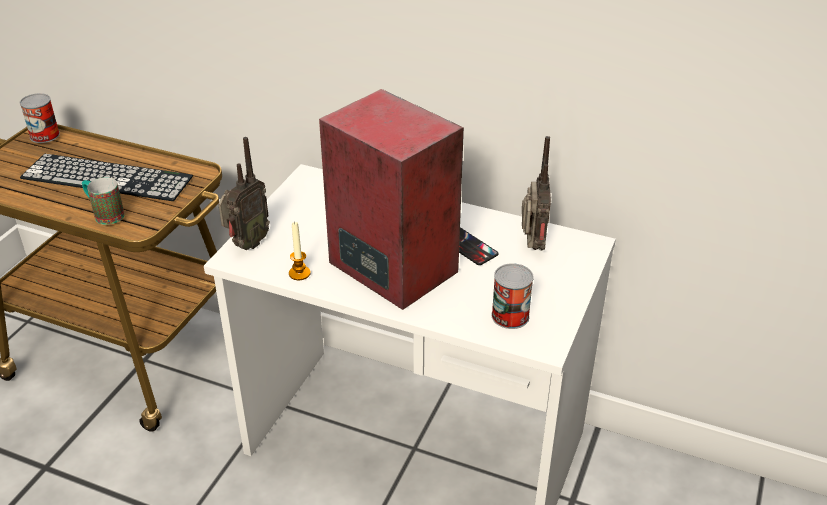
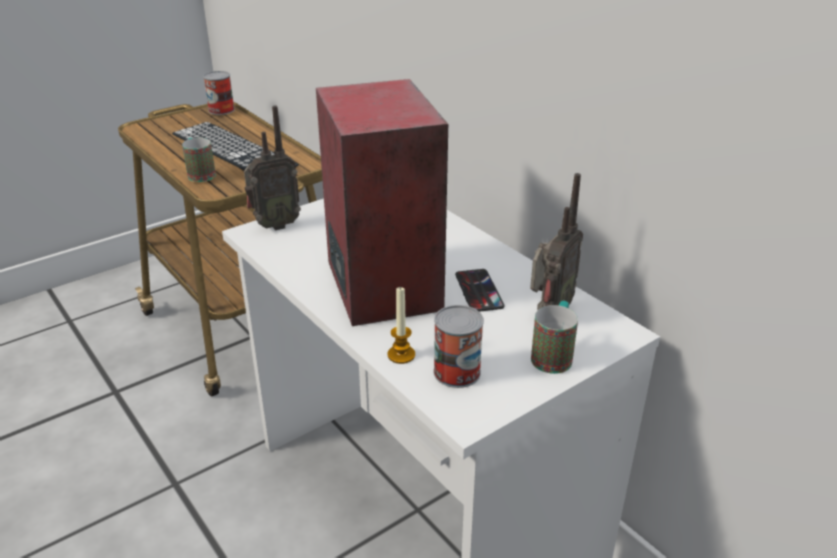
camera: 30 degrees right, 5 degrees down
candle [289,221,311,280] -> candle moved to [388,286,415,364]
none -> mug [531,301,578,374]

